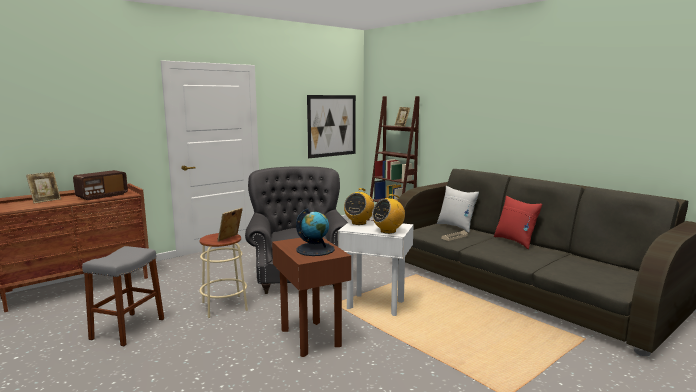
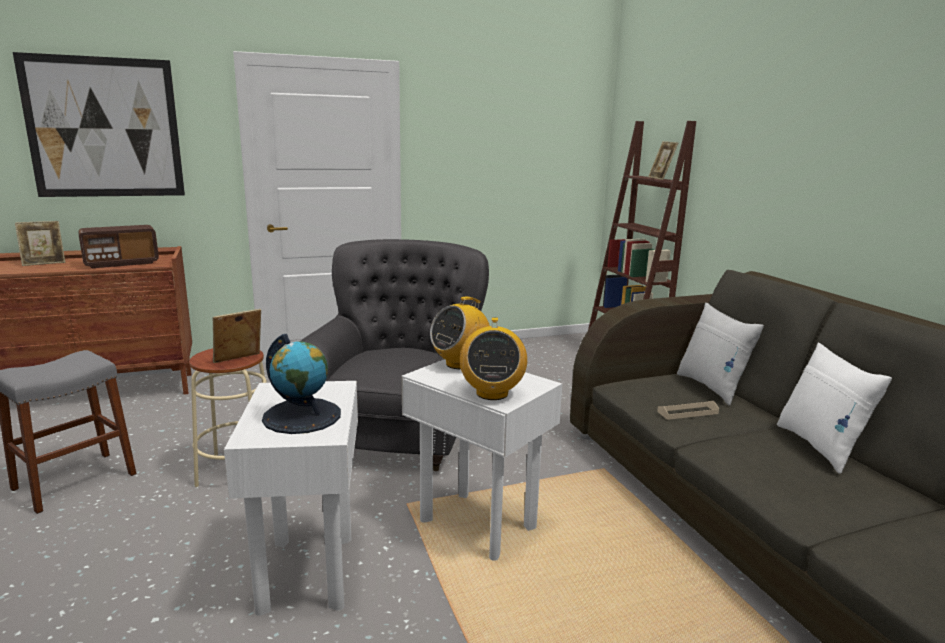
camera: 20 degrees right, 5 degrees up
brown side table [272,238,351,357] -> white side table [224,381,358,616]
picture [307,95,356,158] -> picture moved to [13,52,185,197]
radio [372,194,405,234] -> radio turned 75 degrees counterclockwise [460,317,527,400]
red pillow [494,196,542,249] -> white pillow [777,343,892,474]

